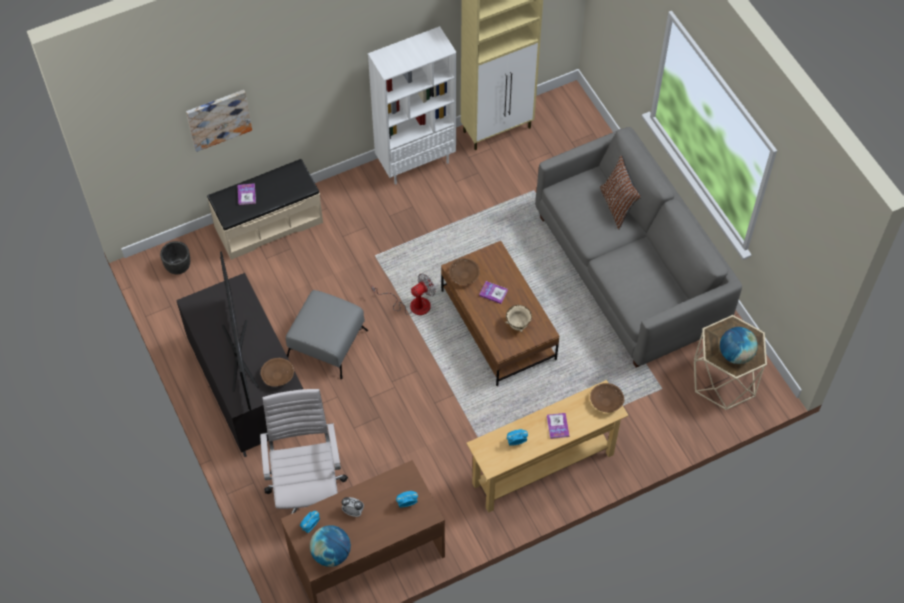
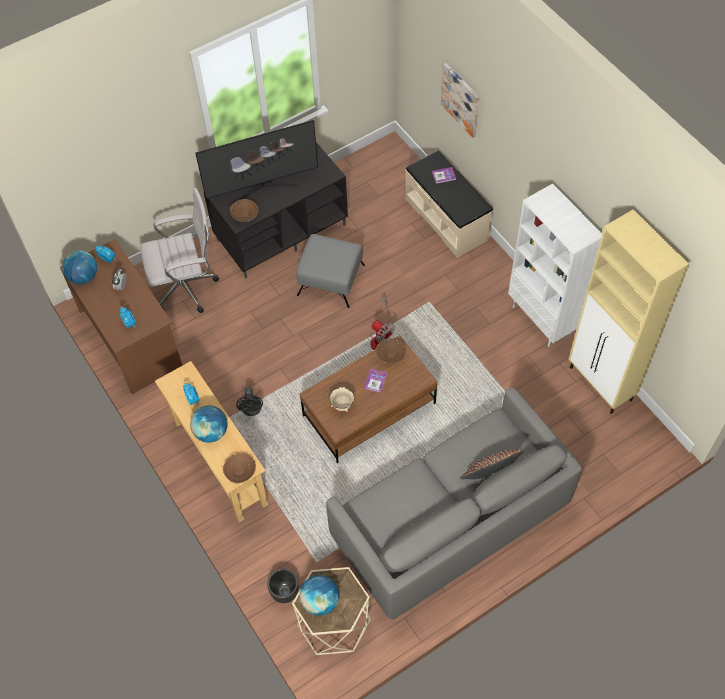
camera: 85 degrees right, 0 degrees up
black planter [160,241,190,274] -> black planter moved to [267,568,299,603]
book [547,413,569,439] -> globe [190,405,228,443]
none -> black fan [236,387,263,416]

